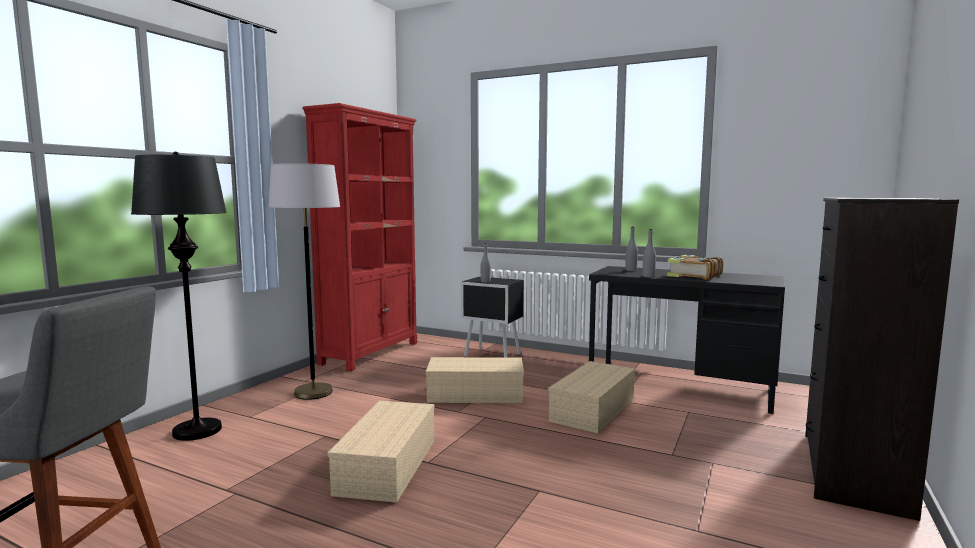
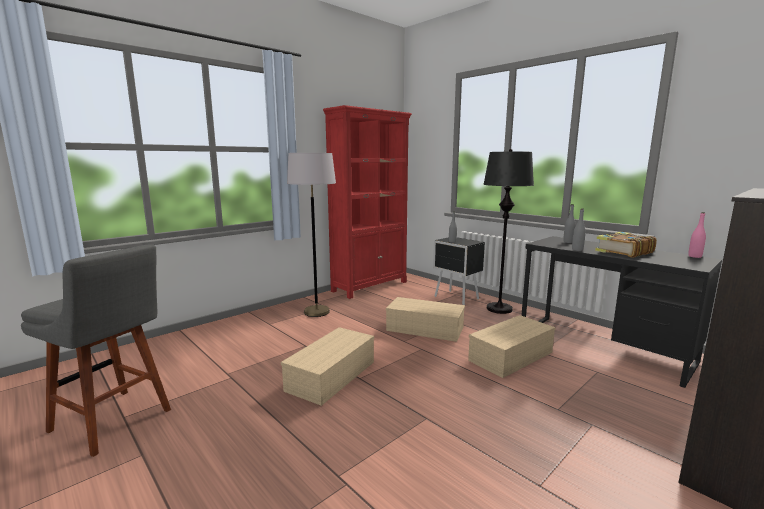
camera: 20 degrees right, 5 degrees up
black floor lamp [131,152,227,441] -> black floor lamp moved to [483,149,534,314]
none -> pink bottle [688,212,706,258]

